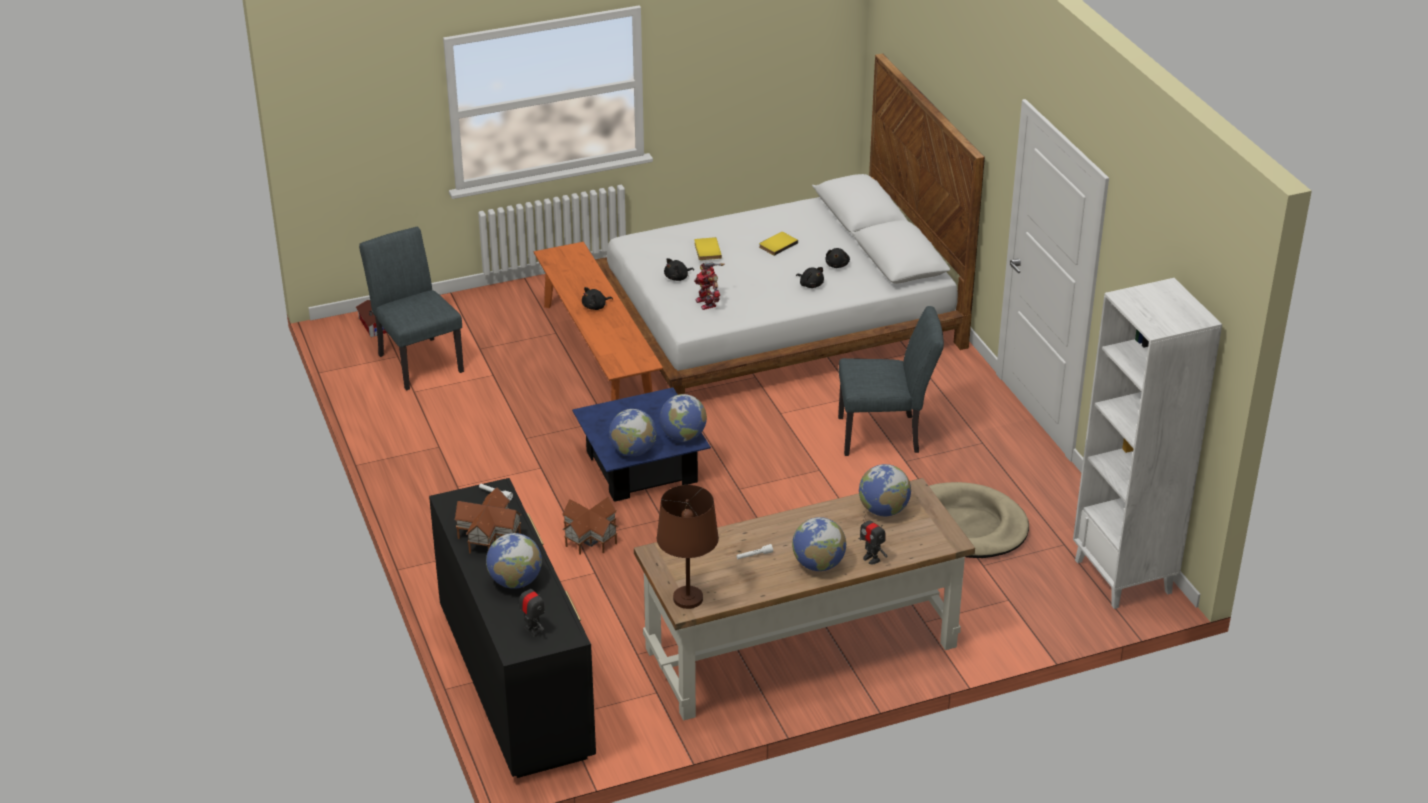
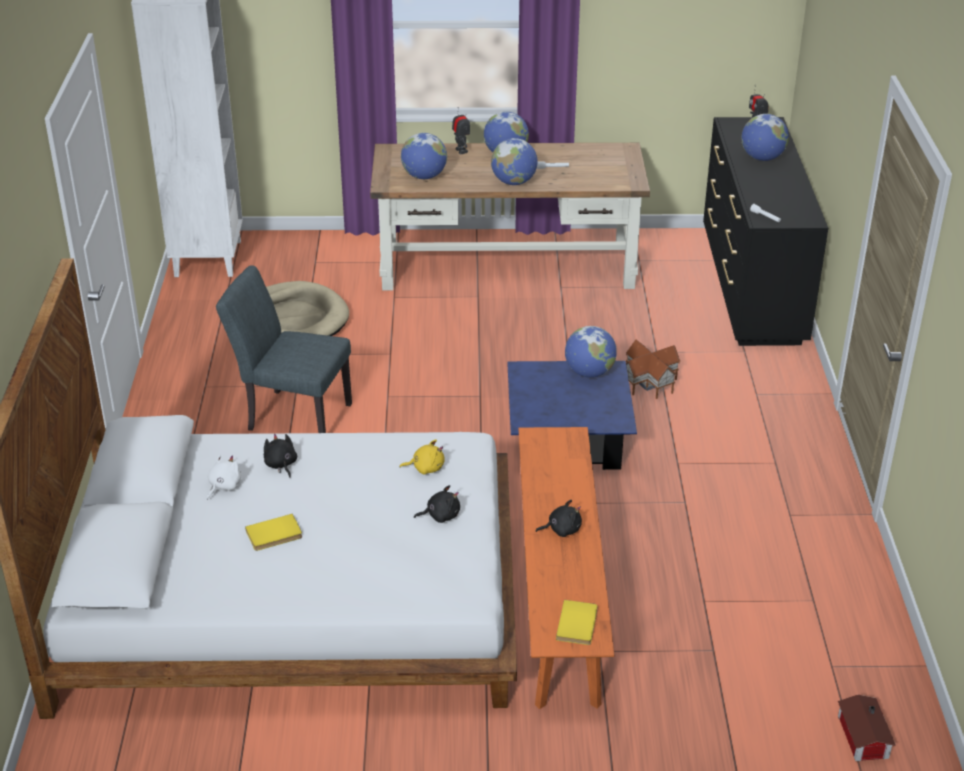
camera: 160 degrees left, 0 degrees up
grey chair [359,227,464,391] -> none
toy house [454,488,522,553] -> none
brown table lamp [657,485,719,609] -> none
globe [660,394,707,441] -> globe moved to [491,138,538,185]
yellow book [694,237,722,260] -> yellow book moved to [556,600,598,645]
toy robot [694,263,724,310] -> yellow plush toy [399,439,445,474]
black plush toy [825,248,850,268] -> white plush toy [207,455,241,500]

